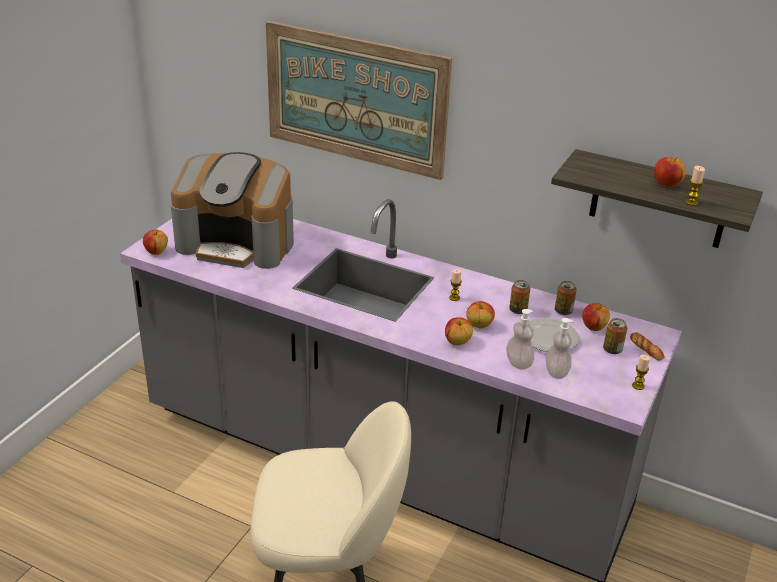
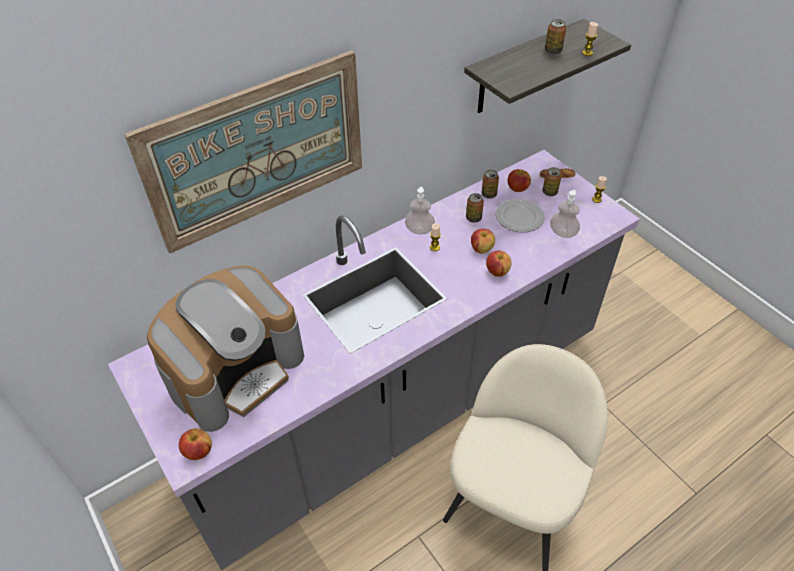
camera: 60 degrees left, 15 degrees up
soap dispenser [506,309,534,370] -> soap dispenser moved to [405,187,435,234]
apple [654,157,686,188] -> can [545,19,566,55]

